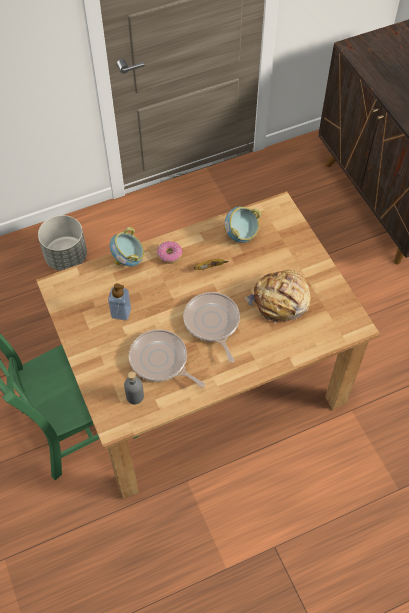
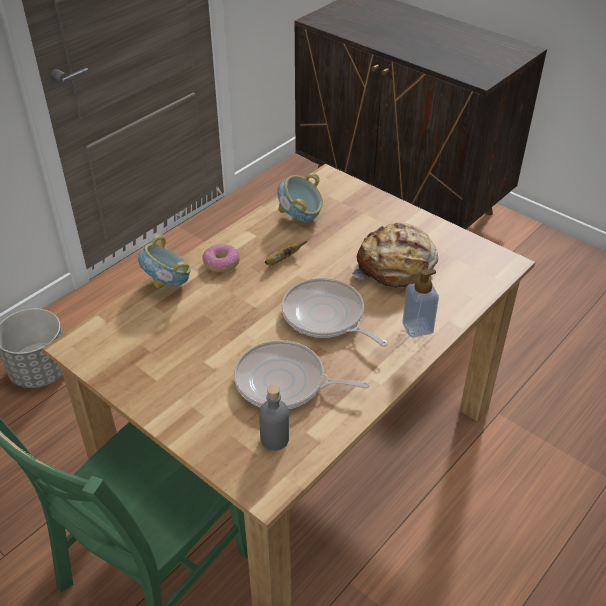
camera: 25 degrees left, 15 degrees down
soap dispenser [108,283,131,320] -> soap dispenser moved to [402,269,439,337]

